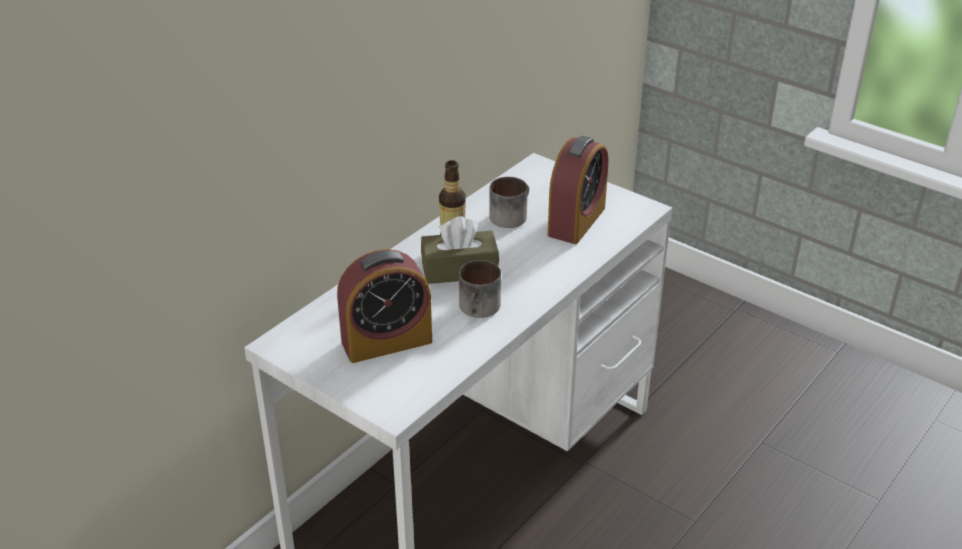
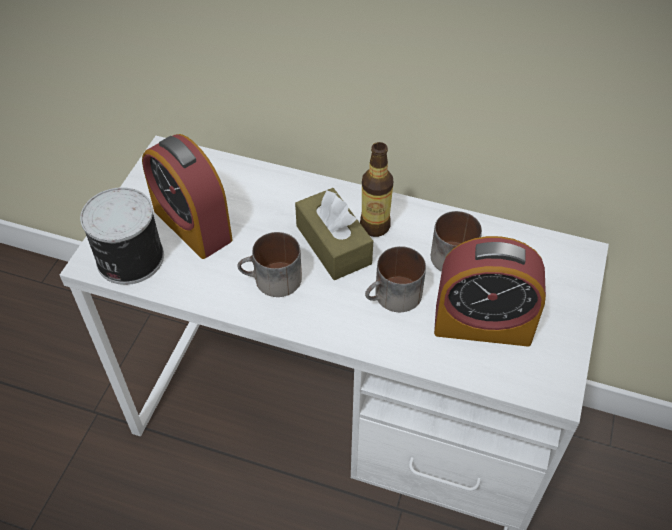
camera: 70 degrees right, 15 degrees up
none -> can [80,187,164,285]
none -> mug [365,246,426,312]

